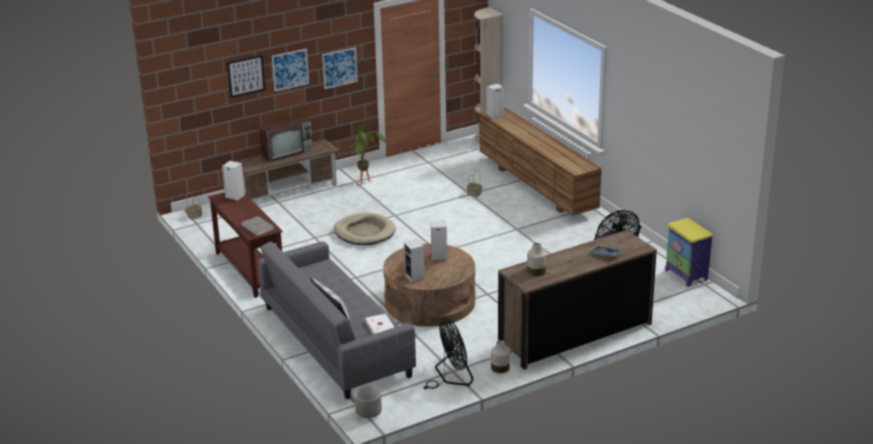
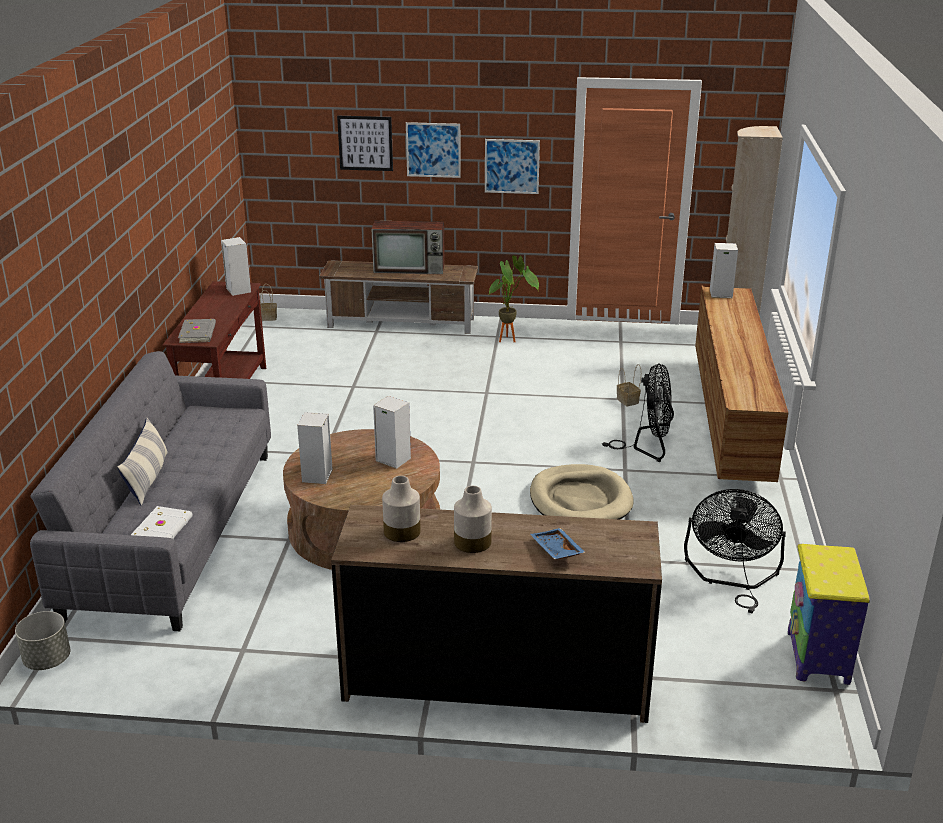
camera: 35 degrees right, 0 degrees up
beige dog bed [334,213,396,245] -> beige dog bed moved to [530,464,634,520]
black fan [423,318,473,389] -> black fan moved to [601,363,674,462]
beige vase [491,340,510,373] -> beige vase moved to [454,486,492,553]

